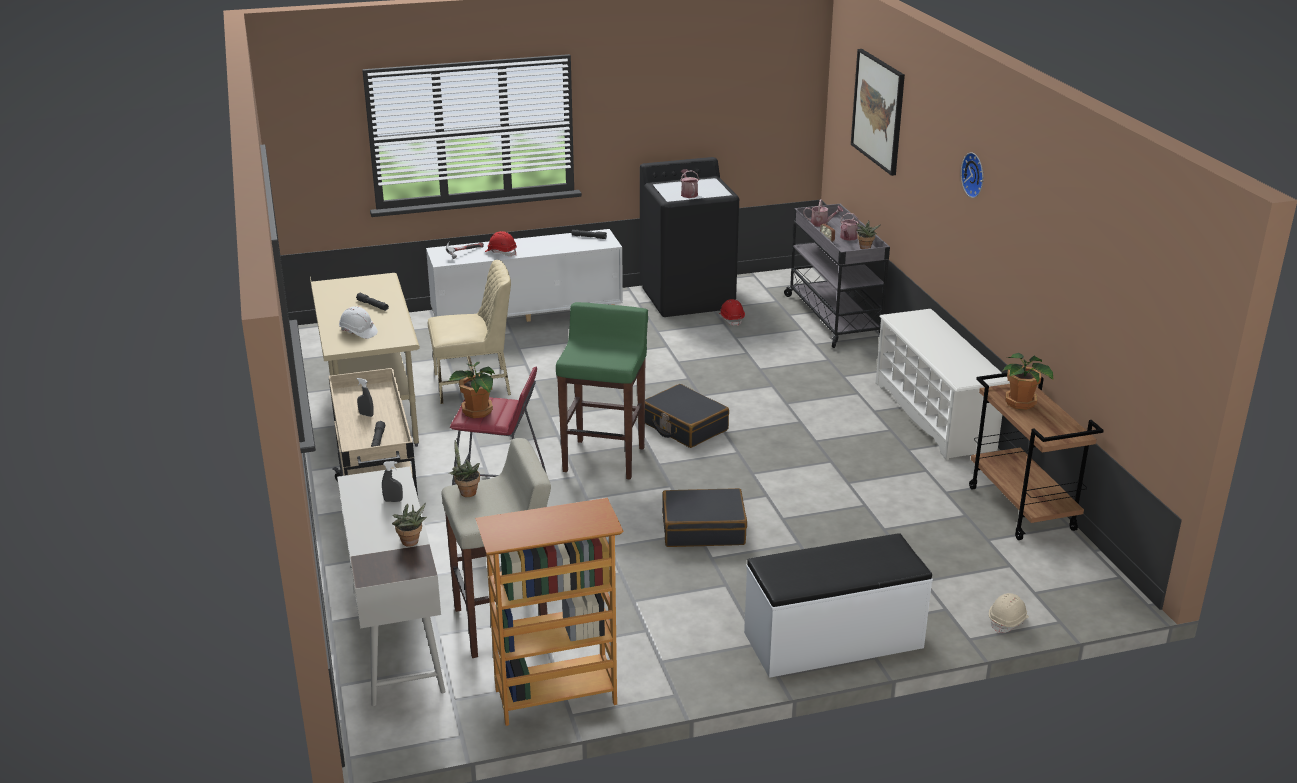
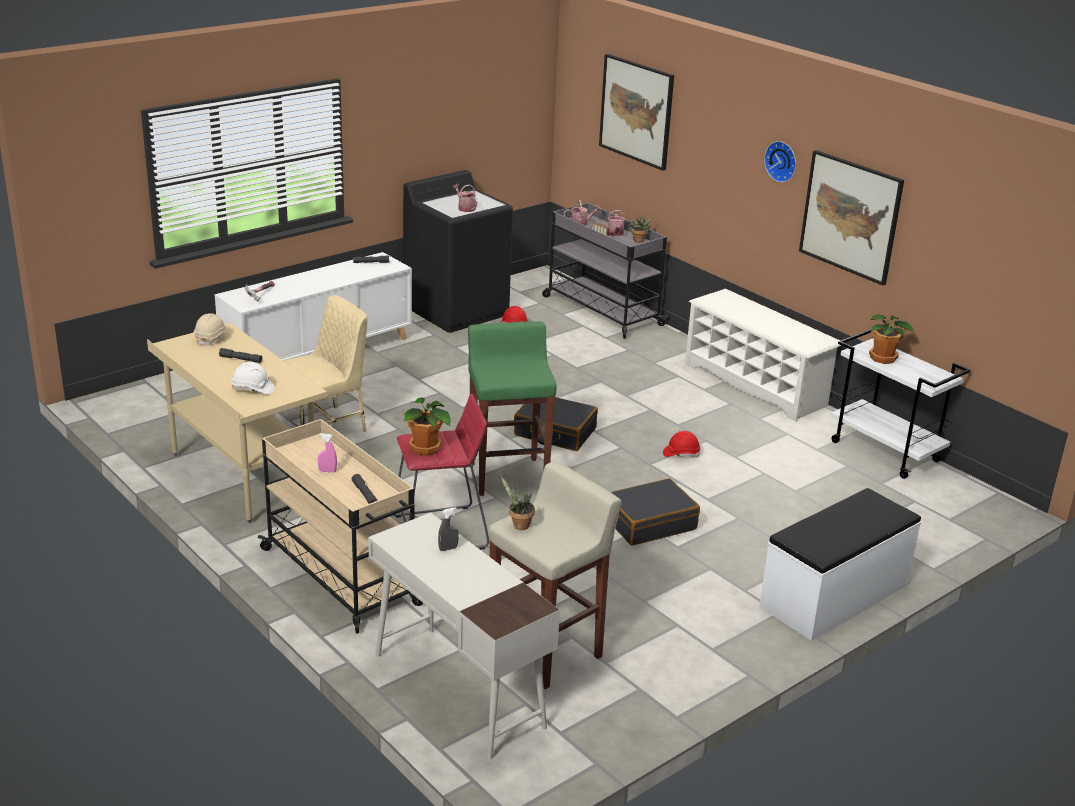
camera: 25 degrees left, 0 degrees up
grey spray bottle [357,378,374,417] -> pink spray bottle [318,433,337,472]
potted plant [392,503,427,547] -> none
bookcase [475,498,623,726] -> none
red hard hat [485,231,517,256] -> red hard hat moved to [663,431,700,458]
brown cart [969,373,1104,540] -> white cart [830,329,970,479]
beige hard hat [989,593,1029,634] -> beige hard hat moved to [194,313,228,347]
none -> picture [799,150,904,286]

